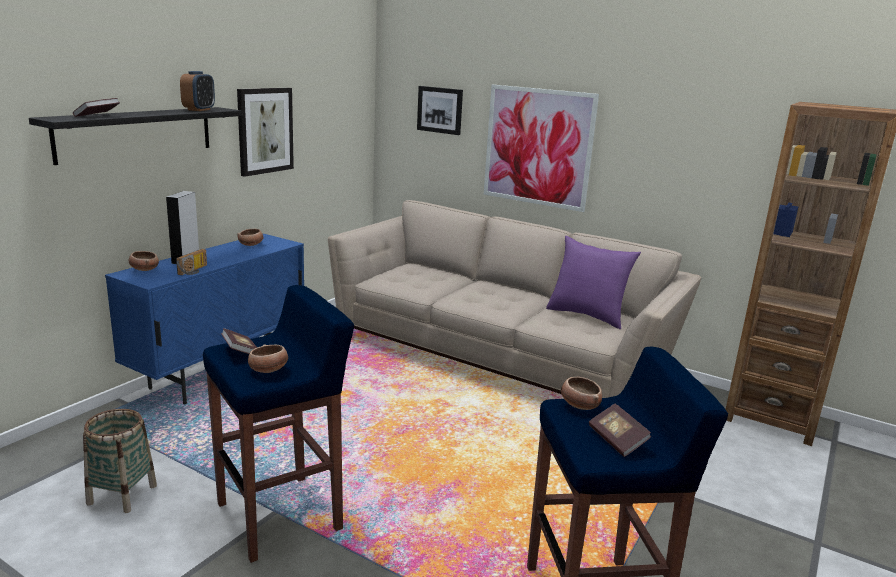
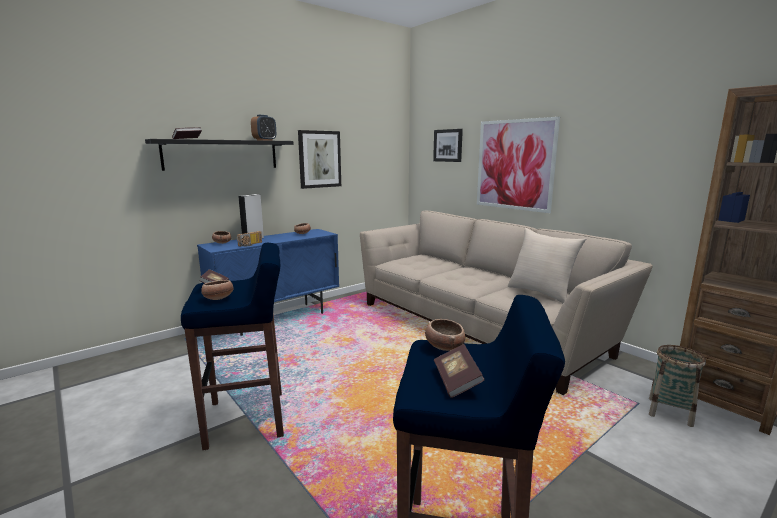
camera: 20 degrees right, 5 degrees down
basket [83,409,157,513] -> basket moved to [649,345,706,427]
purple pillow [546,236,641,329] -> beige pillow [508,228,586,303]

